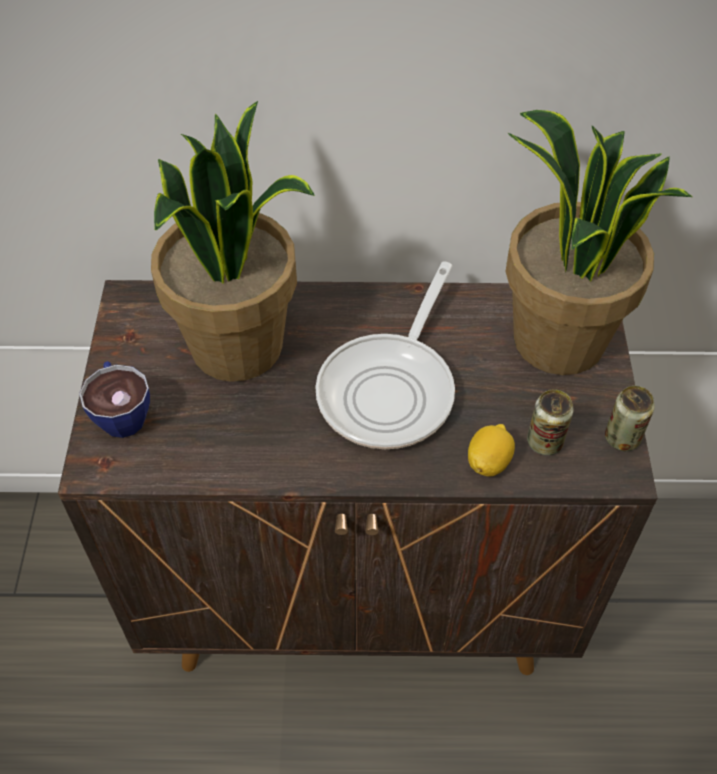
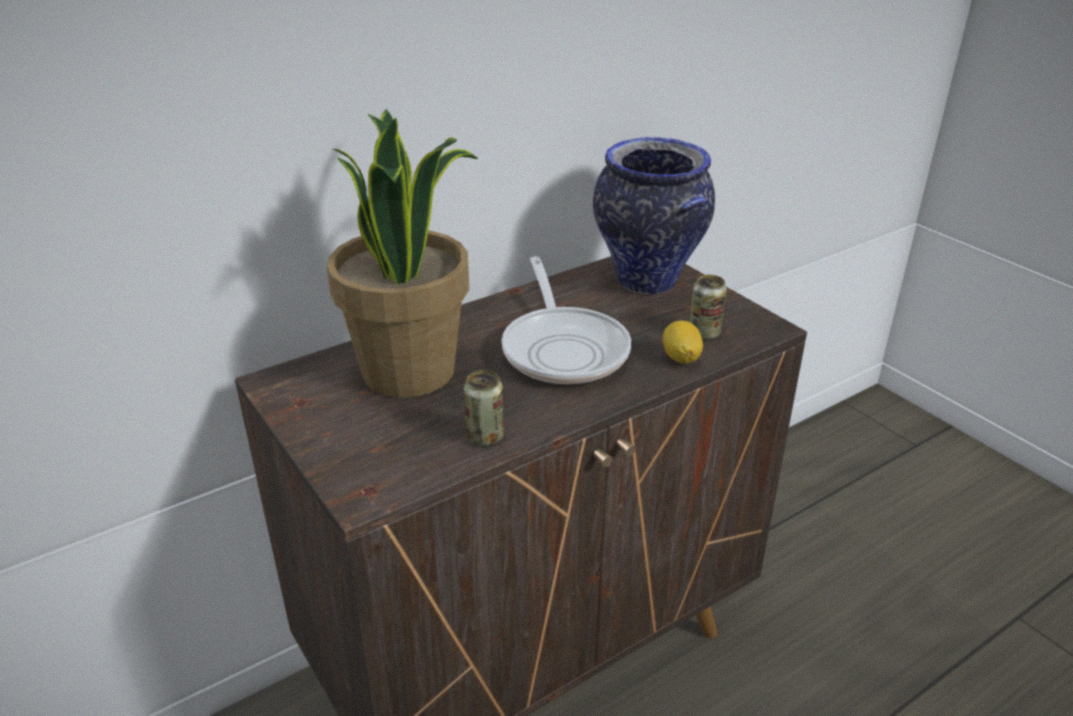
camera: 35 degrees left, 20 degrees down
cup [79,361,150,438] -> none
potted plant [505,110,692,375] -> vase [593,137,715,294]
can [605,386,655,451] -> can moved to [464,370,504,446]

